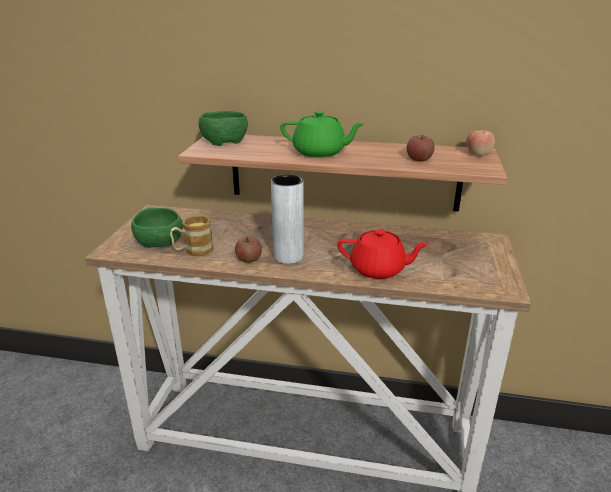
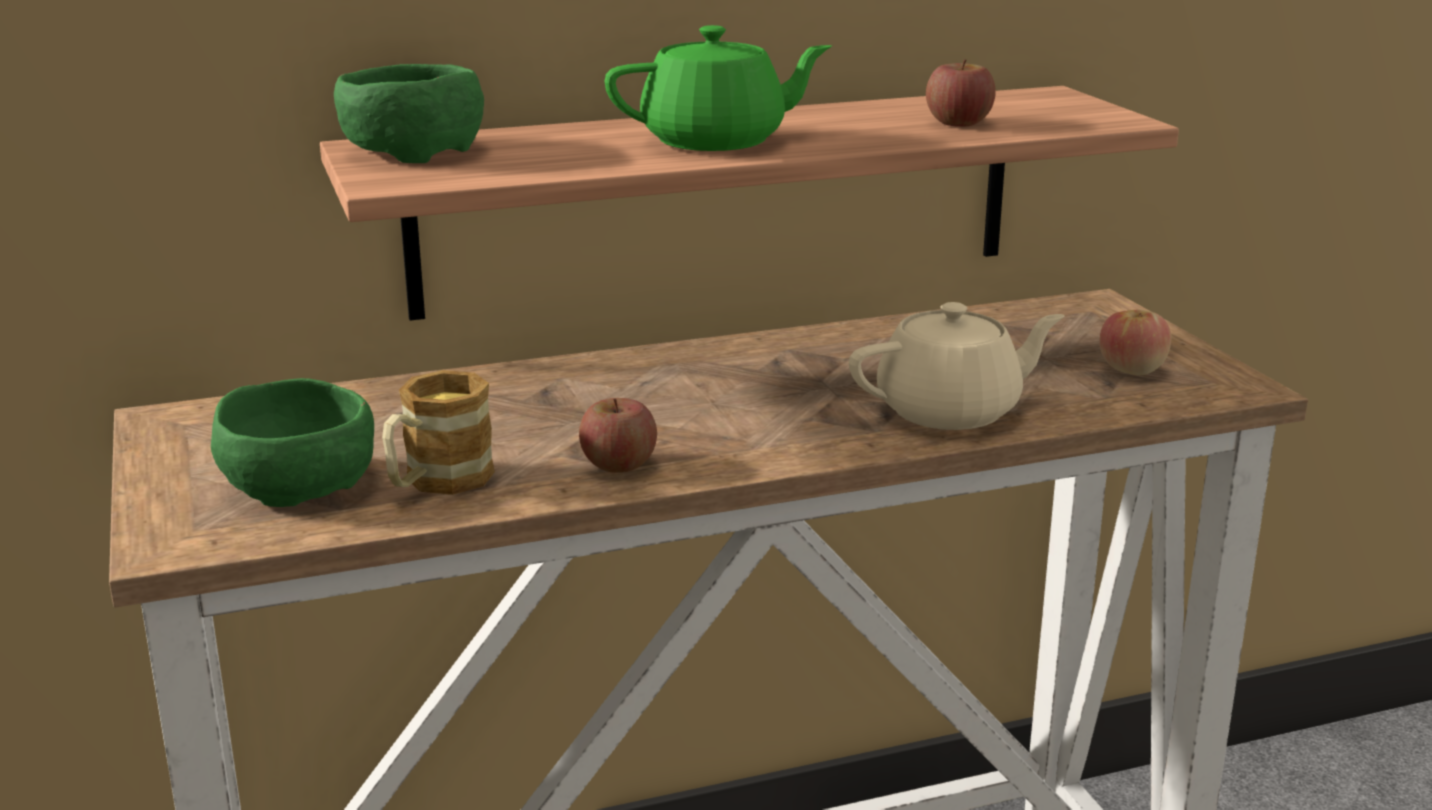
camera: 30 degrees left, 5 degrees down
grey vase [271,174,304,264] -> none
red teapot [337,229,429,279] -> beige teapot [849,302,1065,430]
apple [466,130,495,156] -> apple moved to [1099,310,1171,375]

